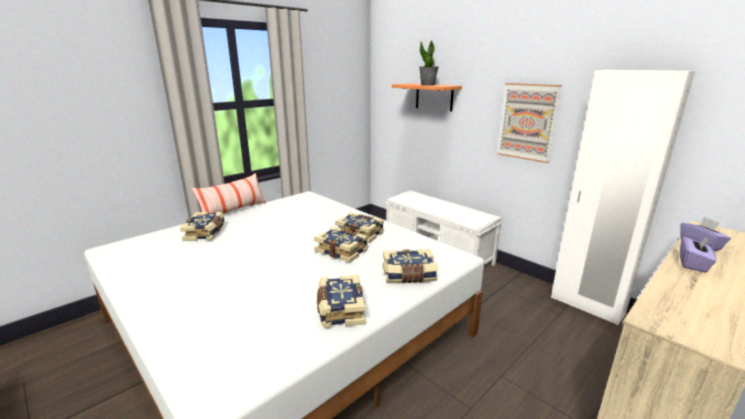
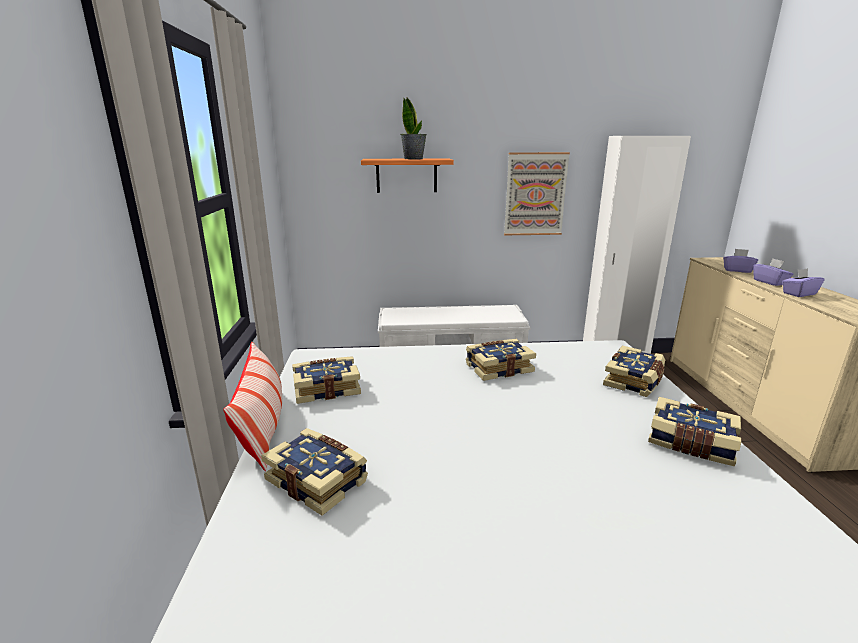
camera: 50 degrees left, 0 degrees up
book [314,227,368,262] -> book moved to [292,356,361,404]
none -> purple tissue box [782,268,824,297]

